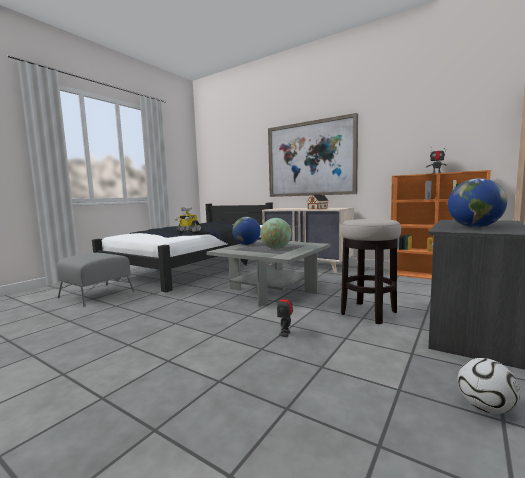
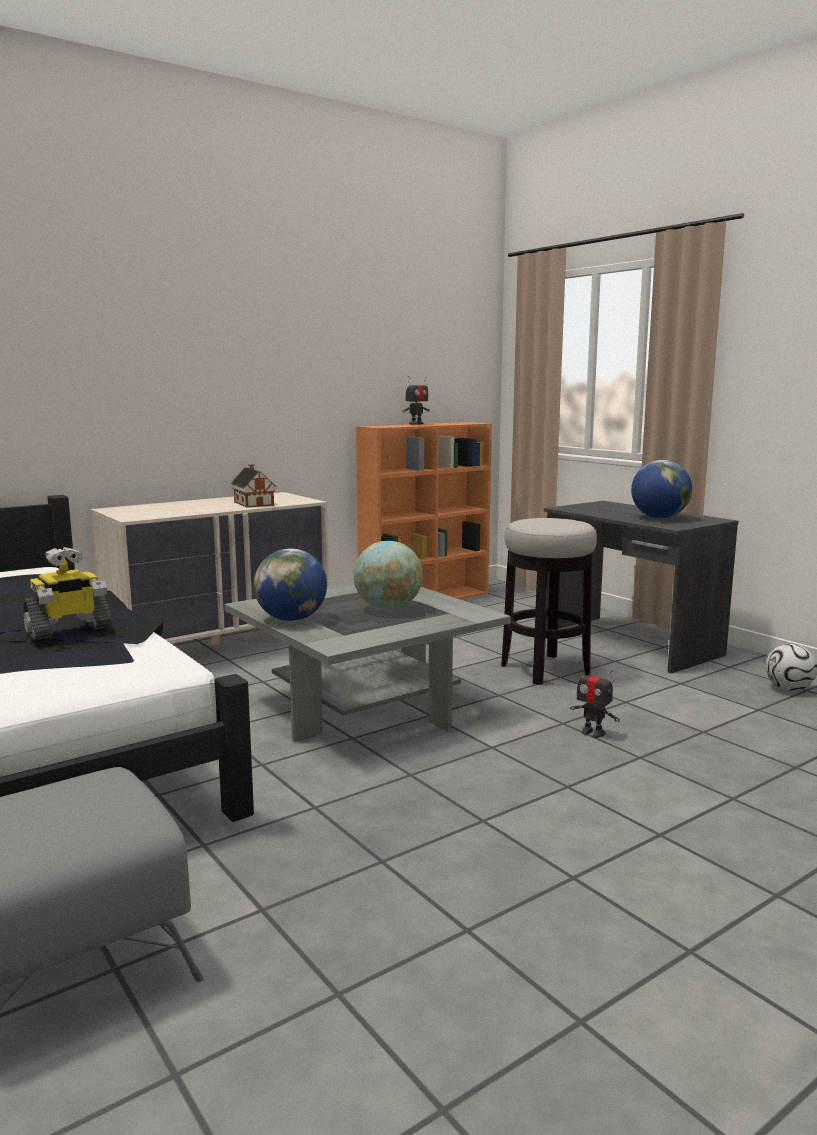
camera: 70 degrees left, 5 degrees up
picture [268,113,358,197] -> none

